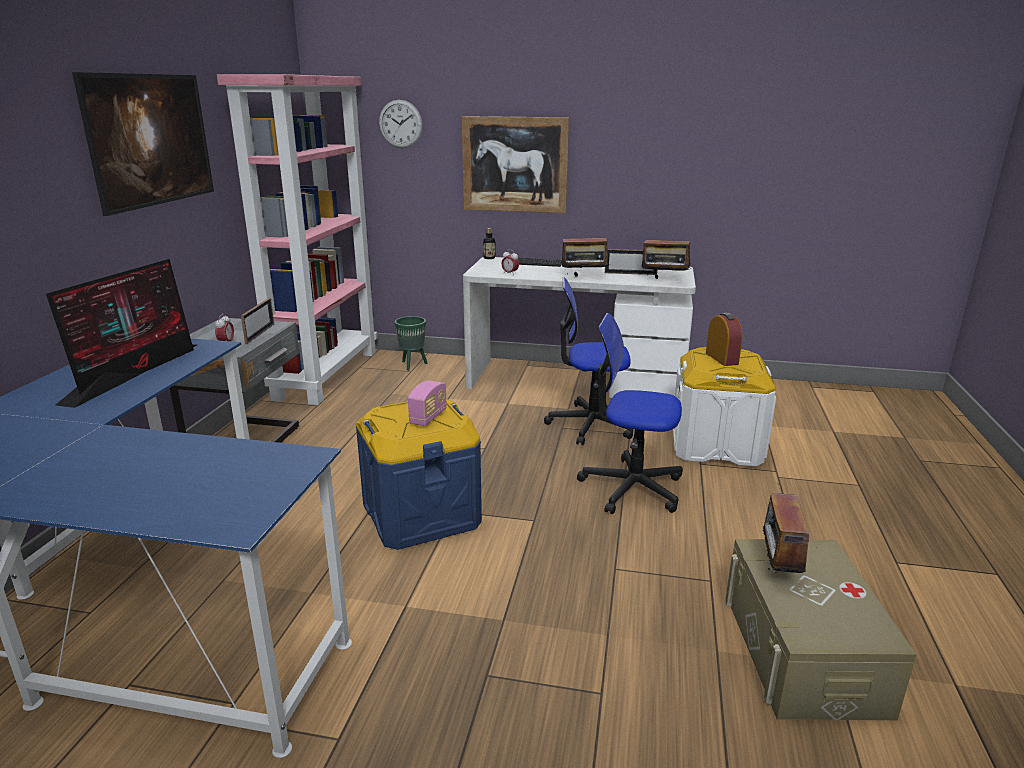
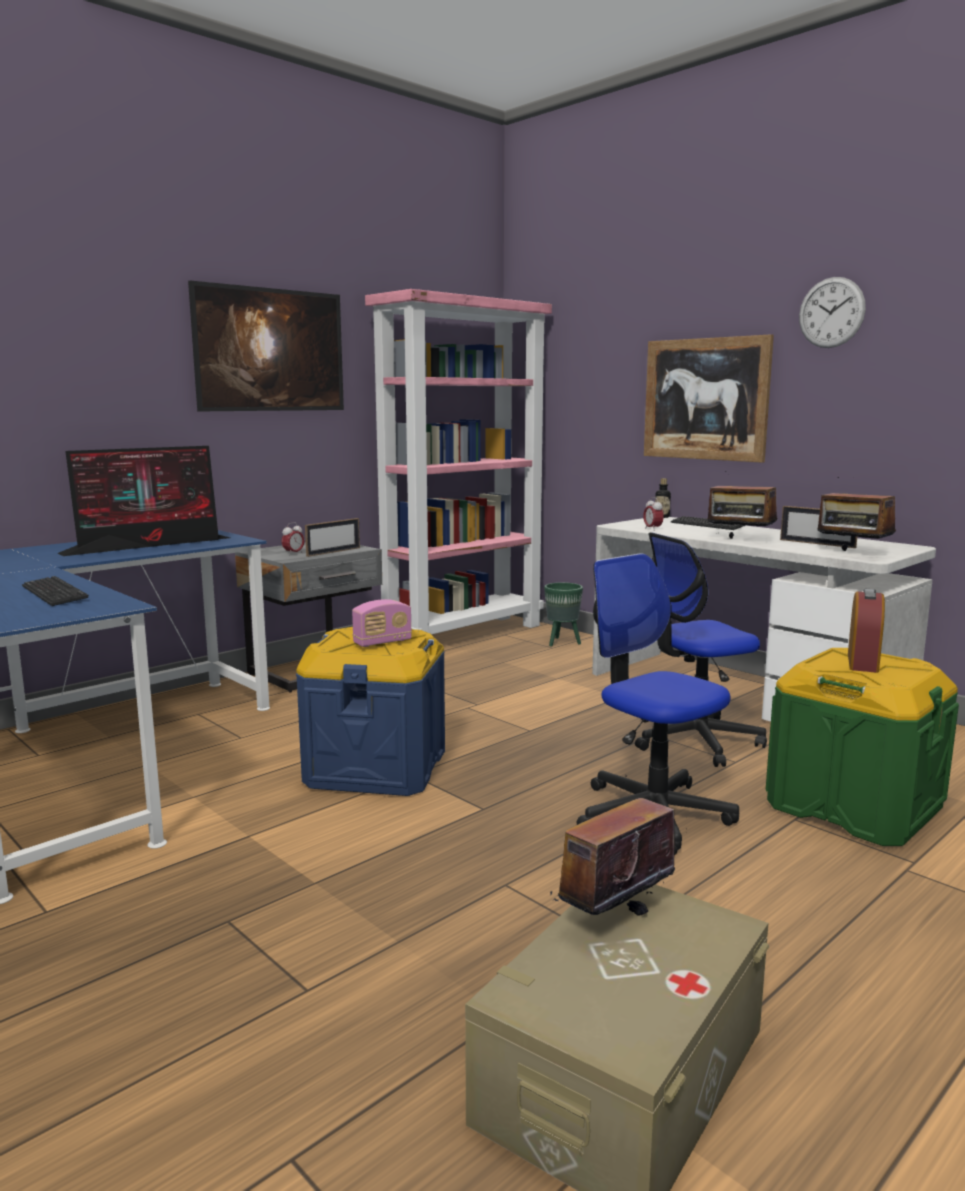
camera: 35 degrees right, 10 degrees down
wall clock [379,100,423,148] -> wall clock moved to [799,277,866,348]
office chair [544,277,633,445] -> office chair turned 60 degrees counterclockwise [635,532,767,767]
white storage box [673,347,776,467] -> green storage box [766,648,959,846]
none -> keyboard [22,576,89,606]

